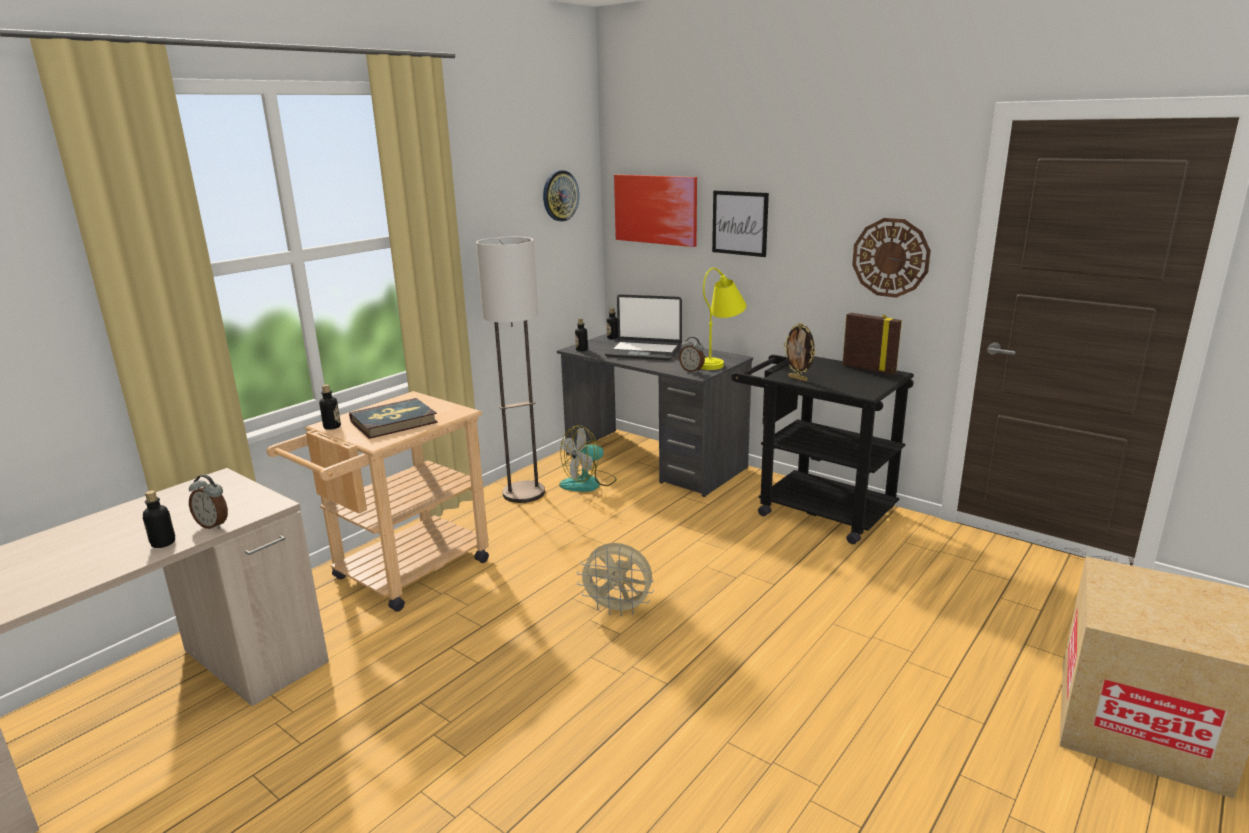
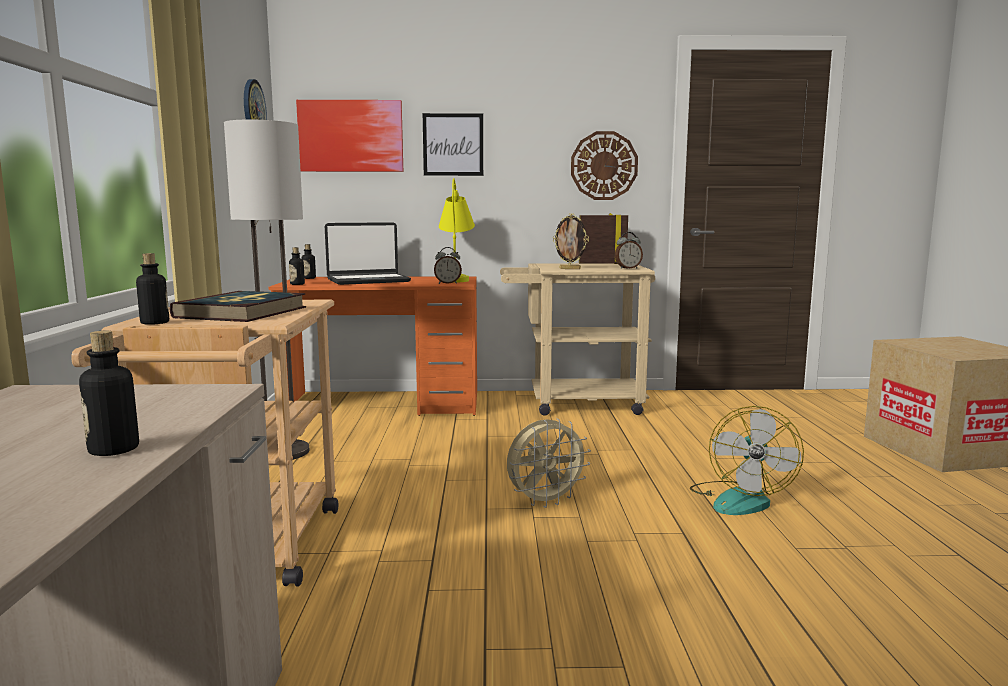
camera: 40 degrees left, 10 degrees down
alarm clock [189,475,228,529] -> alarm clock moved to [615,232,643,269]
grey desk [557,334,753,497] -> orange desk [269,276,477,416]
fan [559,425,617,492] -> fan moved to [690,406,804,515]
black cart [731,355,914,544] -> beige cart [500,263,655,416]

